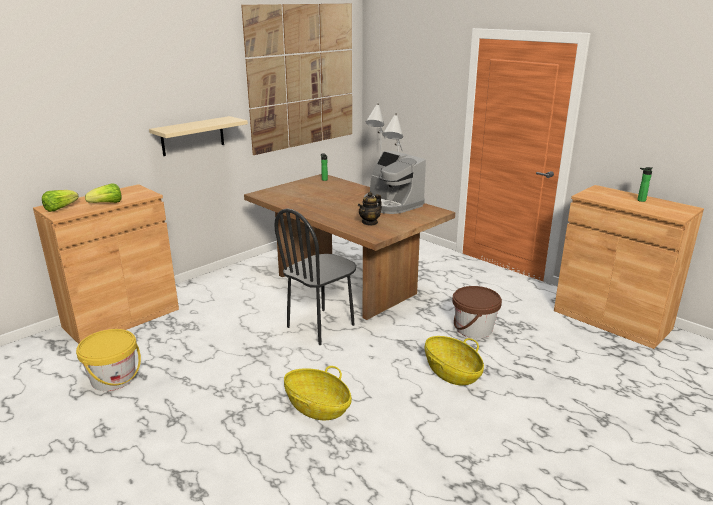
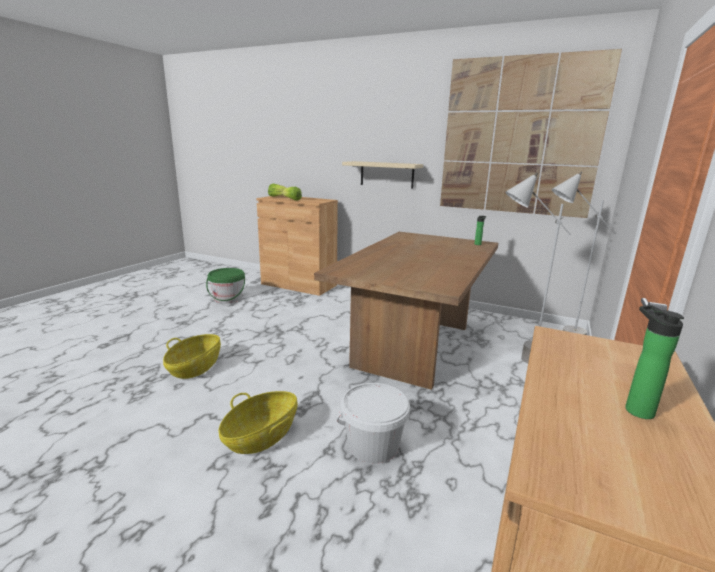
camera: 70 degrees right, 5 degrees down
yellow bucket [76,329,141,391] -> green bucket [206,268,245,303]
black chair [274,209,356,345] -> none
teapot [358,192,382,226] -> none
coffee machine [364,150,426,214] -> none
brown bucket [452,286,502,338] -> white bucket [336,383,410,463]

